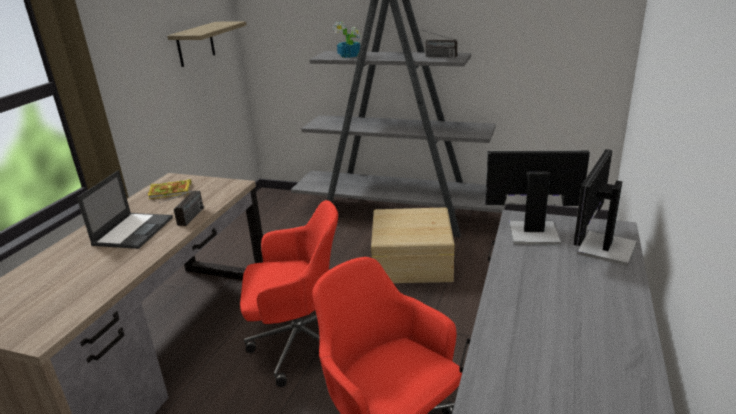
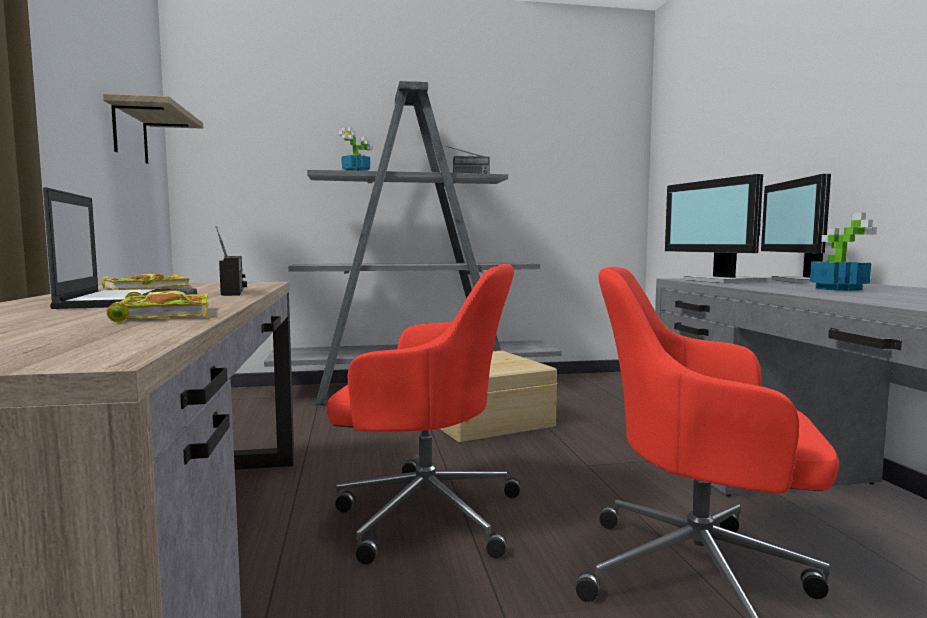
camera: 30 degrees left, 20 degrees down
red office chair [240,200,338,387] -> red office chair turned 45 degrees clockwise [327,264,520,565]
monitor [485,150,590,245] -> monitor turned 90 degrees counterclockwise [665,174,767,283]
none -> book [107,291,209,322]
none -> potted plant [810,213,877,291]

